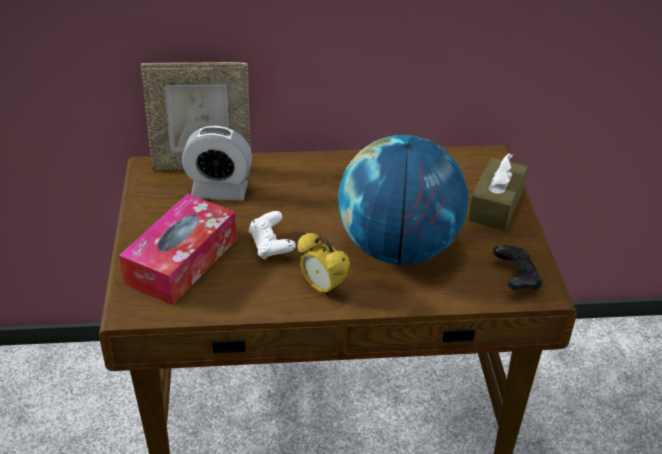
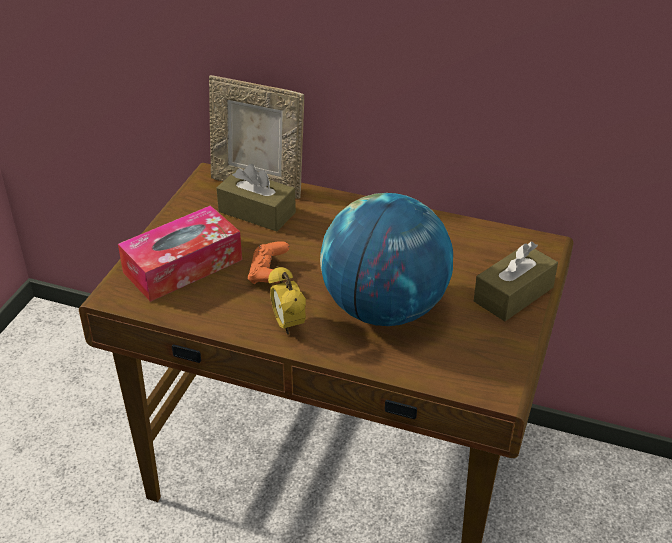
camera: 25 degrees right, 0 degrees up
alarm clock [182,126,252,201] -> brown tissue box [216,164,296,231]
white game controller [249,211,296,260] -> orange game controller [248,241,289,284]
black game controller [493,245,543,290] -> none

